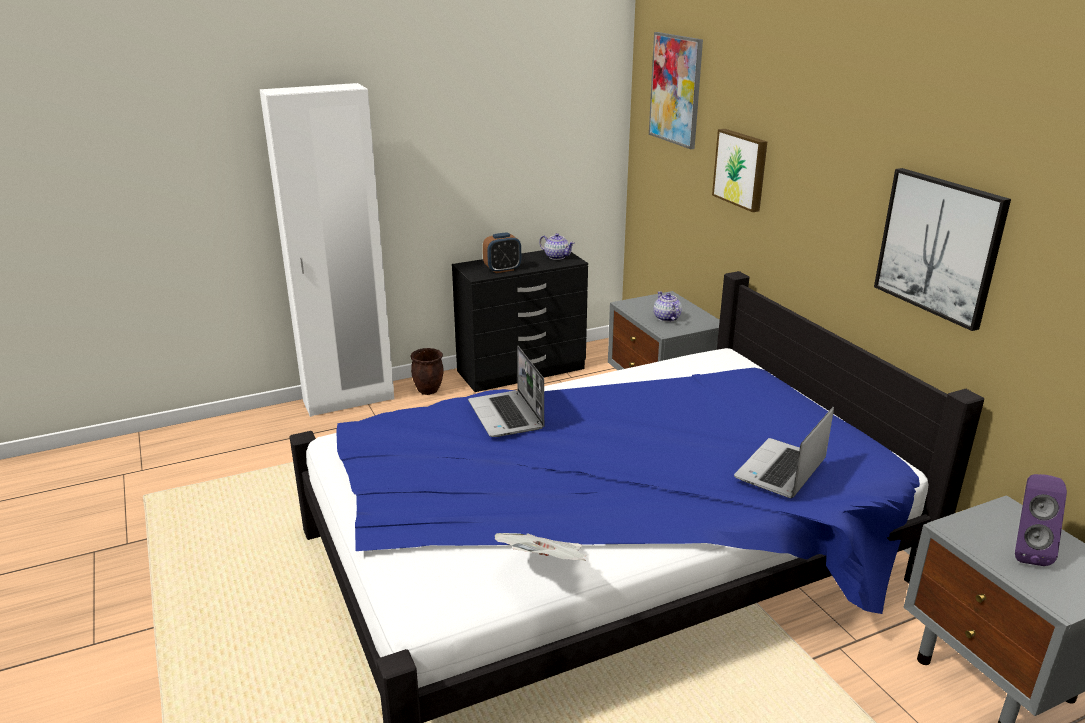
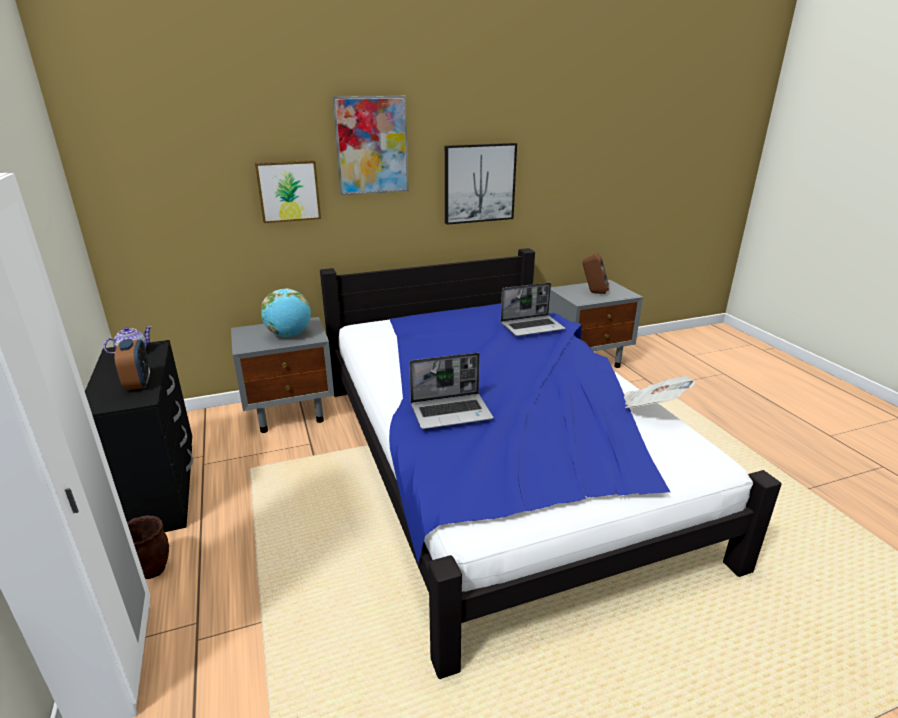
camera: 85 degrees left, 0 degrees up
picture [649,32,703,149] -> picture moved to [332,96,409,195]
teapot [653,291,682,322] -> globe [261,288,311,337]
laptop [734,407,834,498] -> laptop turned 60 degrees counterclockwise [501,282,565,336]
purple speaker [1015,474,1067,566] -> brown speaker [583,253,609,294]

